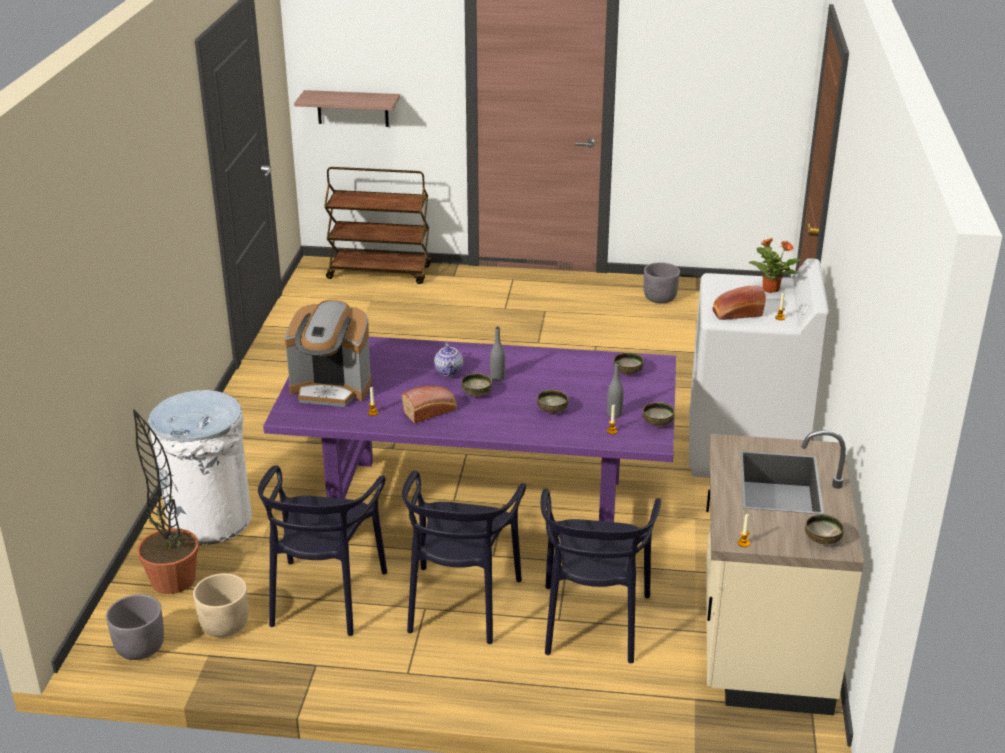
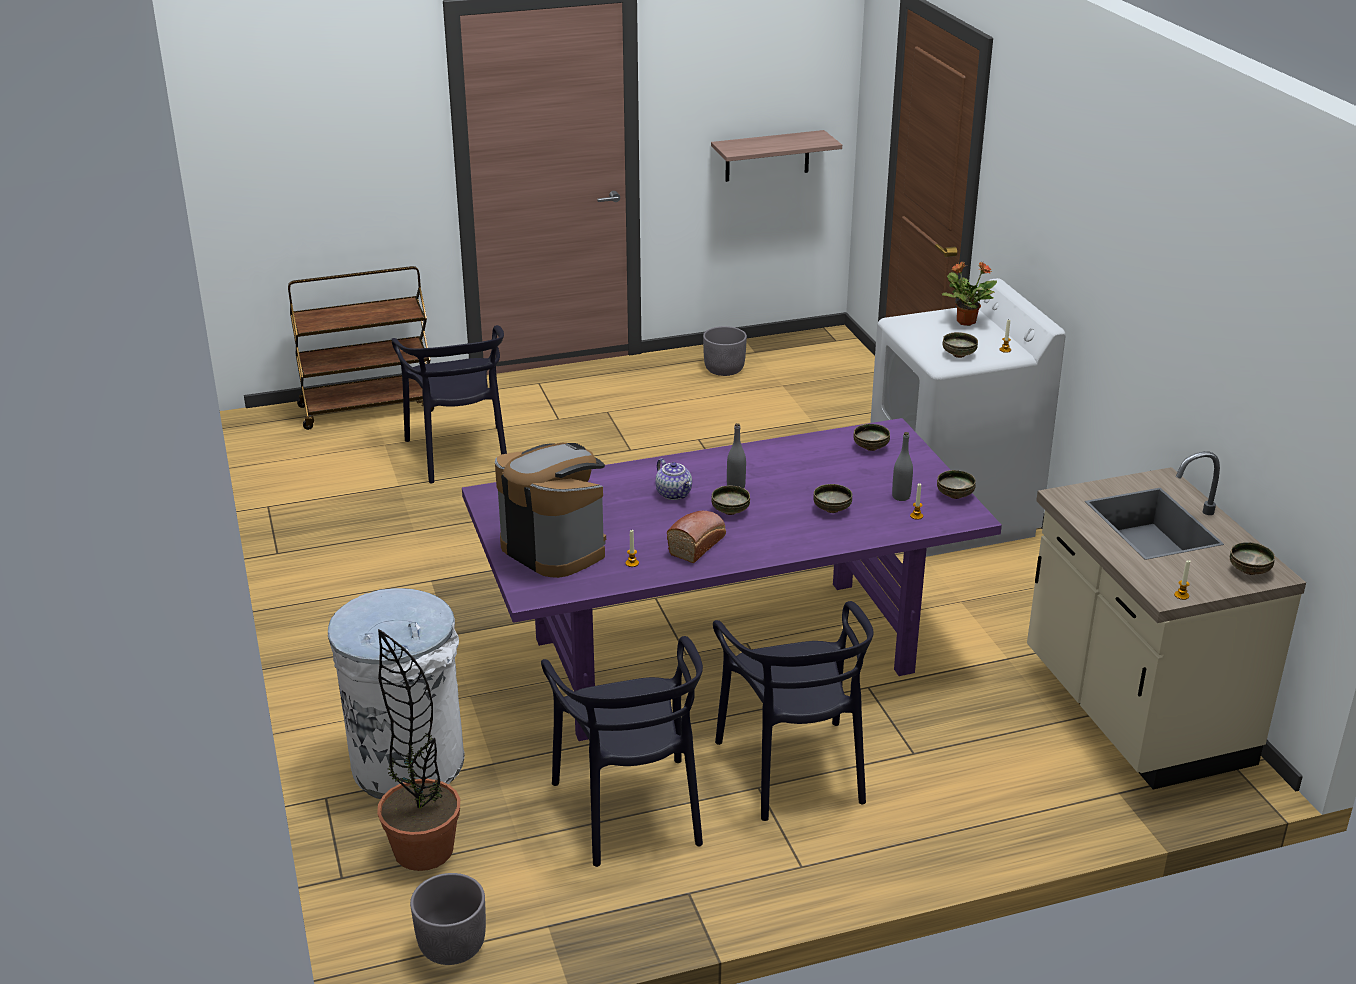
camera: 25 degrees left, 0 degrees up
beige planter [193,573,248,637] -> none
coffee machine [285,300,371,407] -> coffee machine turned 120 degrees counterclockwise [495,443,606,578]
shelf [294,90,400,127] -> shelf moved to [711,130,842,182]
black chair [541,489,661,663] -> black chair moved to [391,325,507,484]
bread [712,286,766,320] -> bowl [942,332,978,358]

